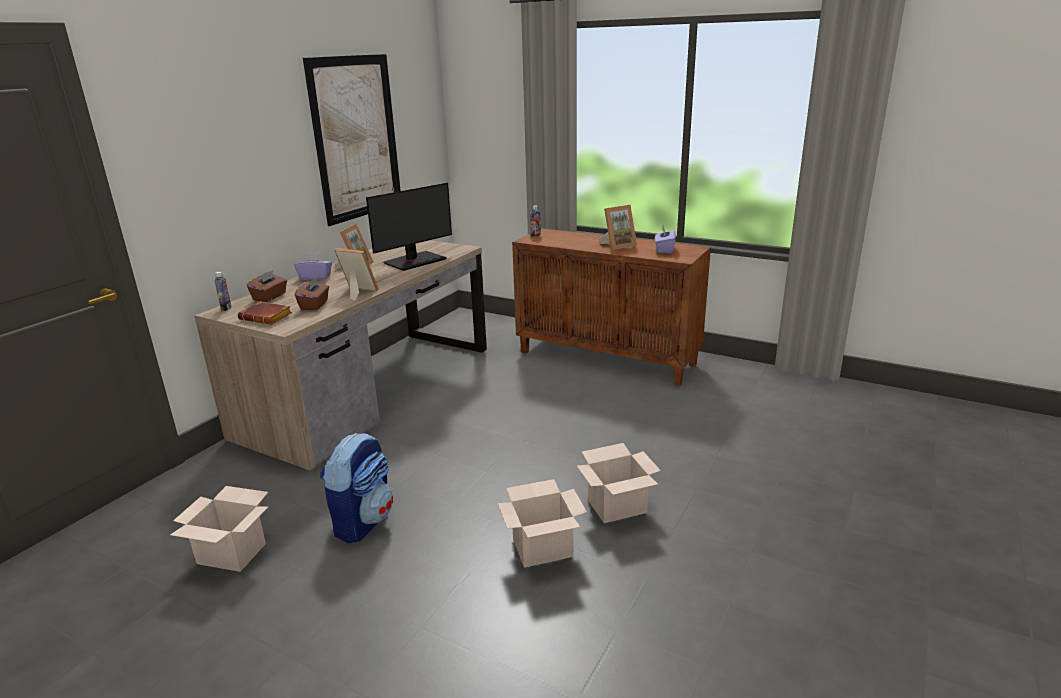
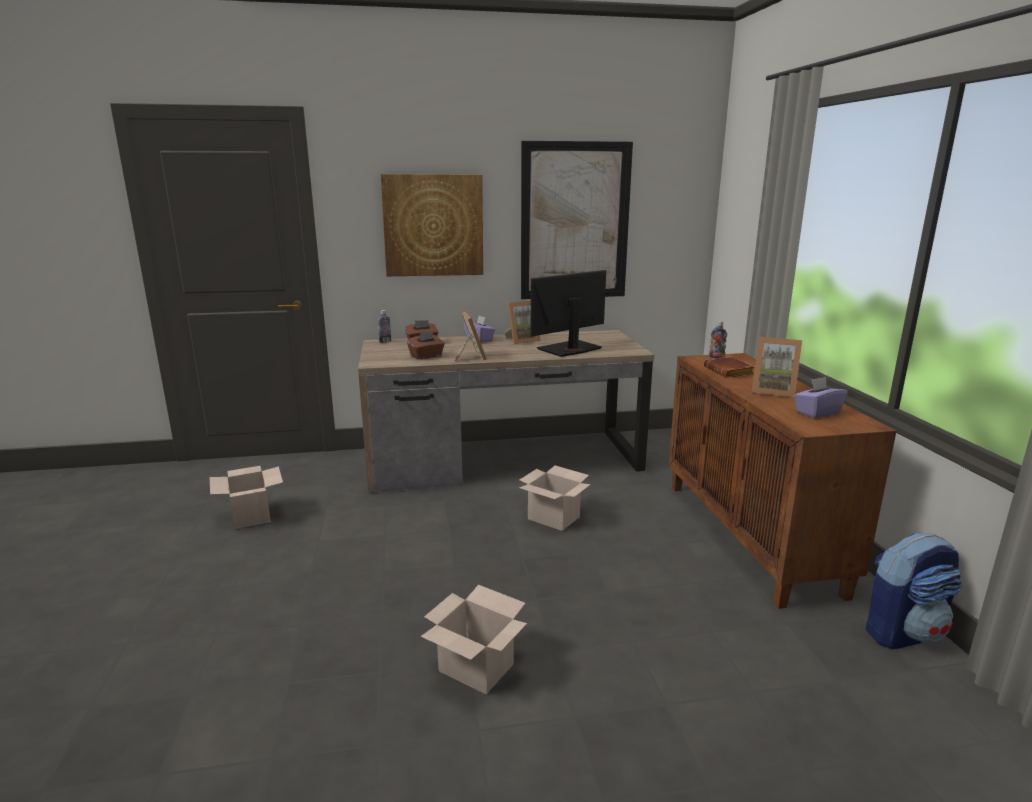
camera: 50 degrees right, 5 degrees down
brown book [238,302,292,325] -> brown book moved to [704,356,754,378]
backpack [320,433,393,544] -> backpack moved to [865,533,962,649]
monitor [366,183,452,271] -> monitor turned 135 degrees clockwise [530,270,606,357]
cardboard box [498,479,587,567] -> cardboard box moved to [519,465,591,531]
none -> picture [381,174,483,276]

